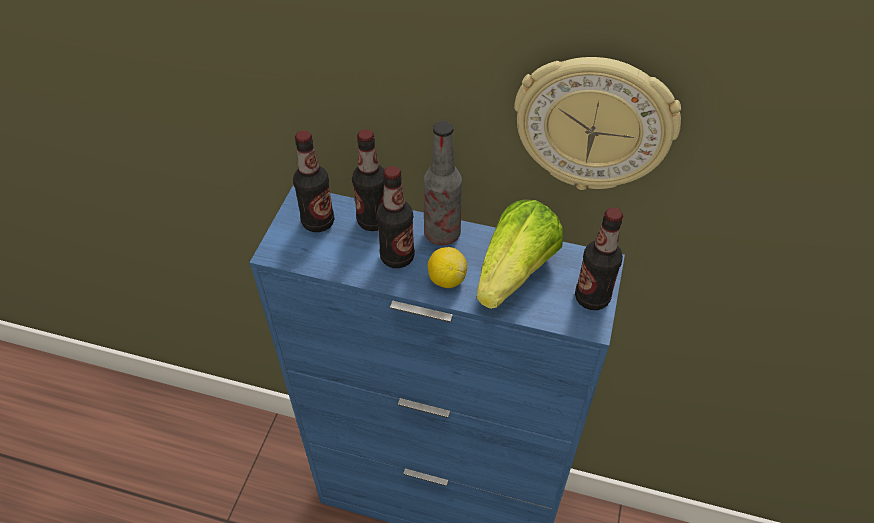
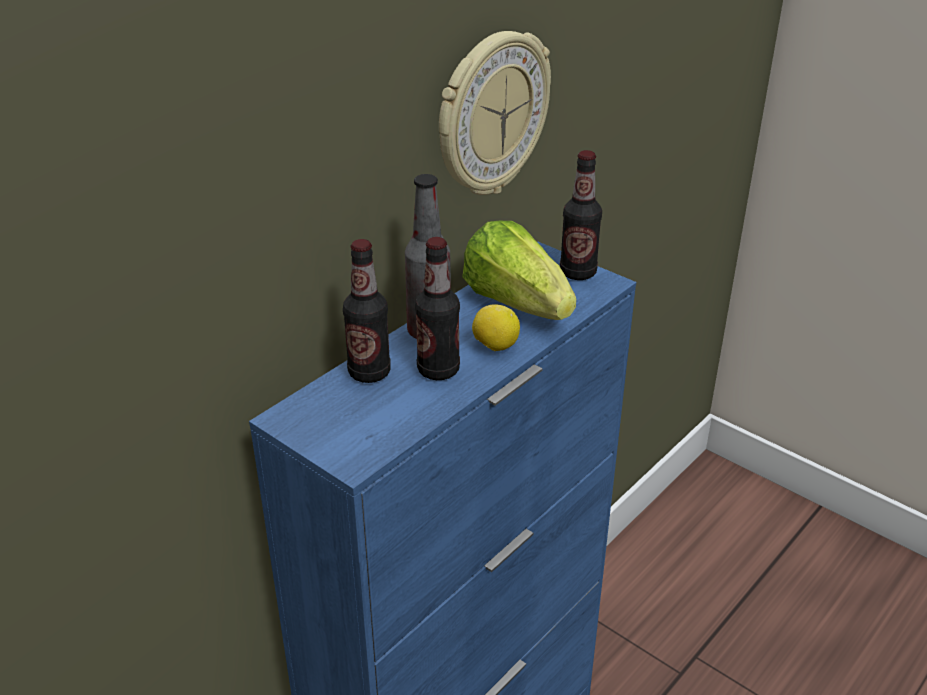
camera: 65 degrees left, 15 degrees down
bottle [293,130,334,232] -> none

